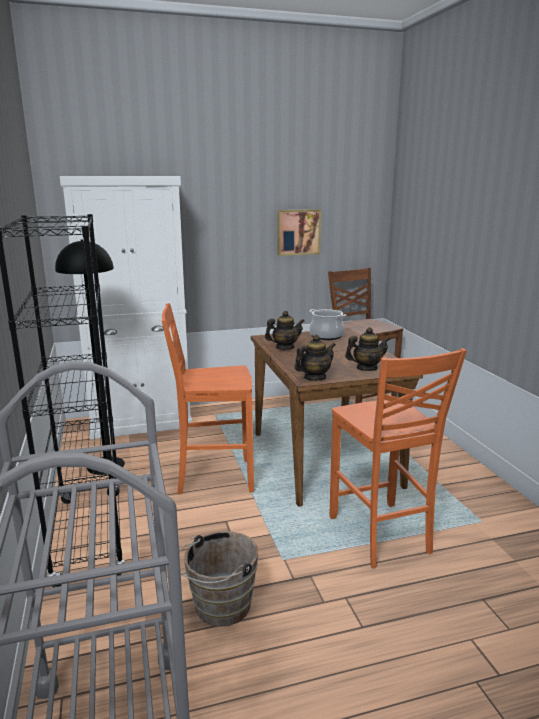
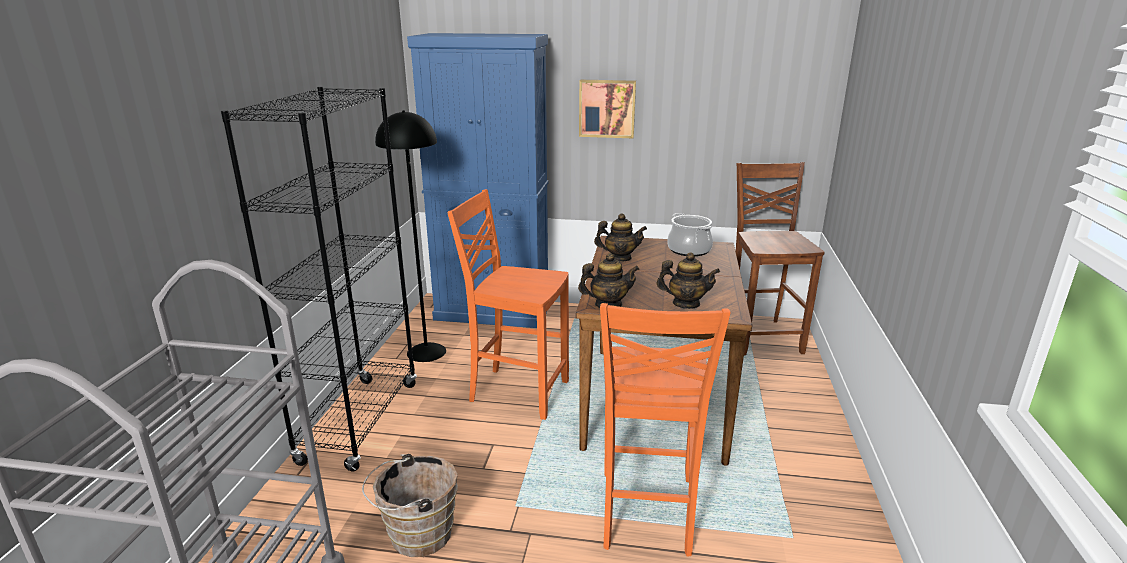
camera: 25 degrees right, 5 degrees up
white cabinet [60,176,192,439] -> blue cabinet [407,33,549,328]
picture [277,209,321,256] -> picture moved to [579,80,636,138]

